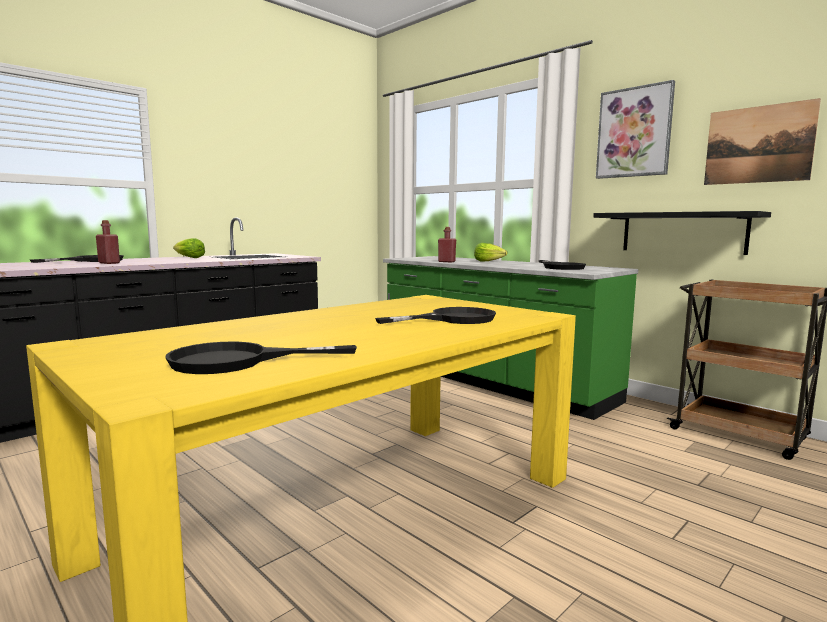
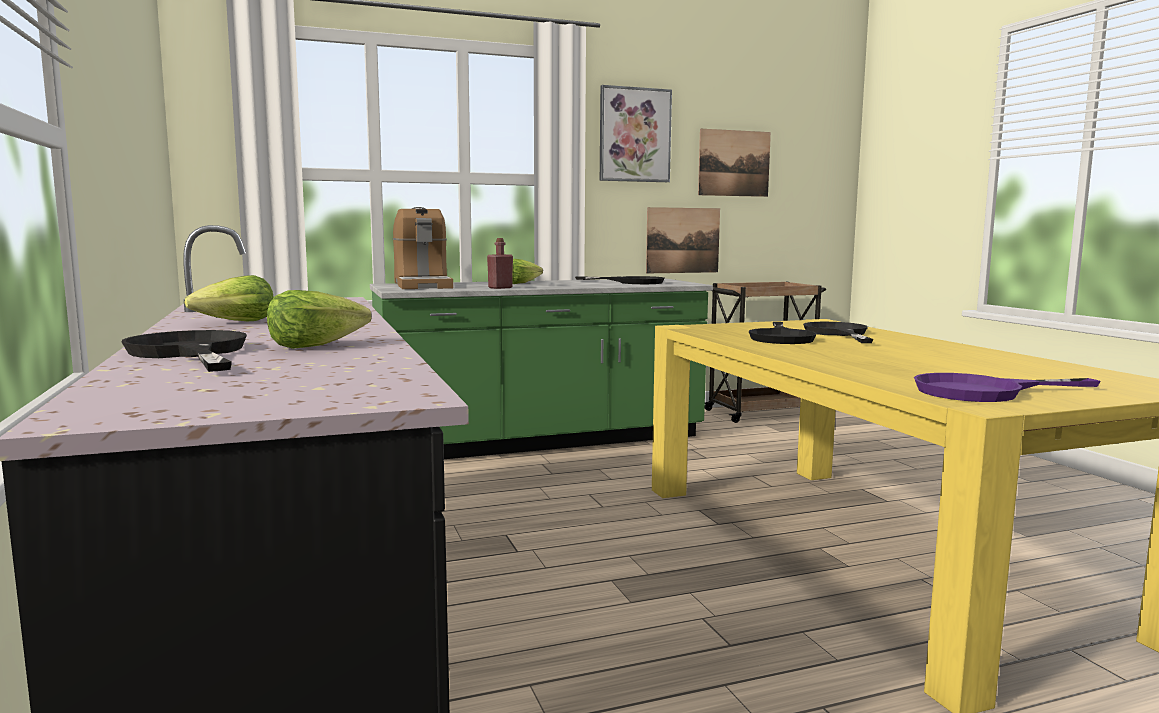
camera: 65 degrees left, 0 degrees up
red bottle [96,220,120,264] -> lettuce [267,290,372,349]
black frying pan [165,342,357,374] -> black frying pan moved to [748,322,817,344]
black shelf [593,211,771,255] -> picture [646,207,720,273]
none -> coffee machine [393,207,453,289]
none -> purple frying pan [914,373,1101,402]

